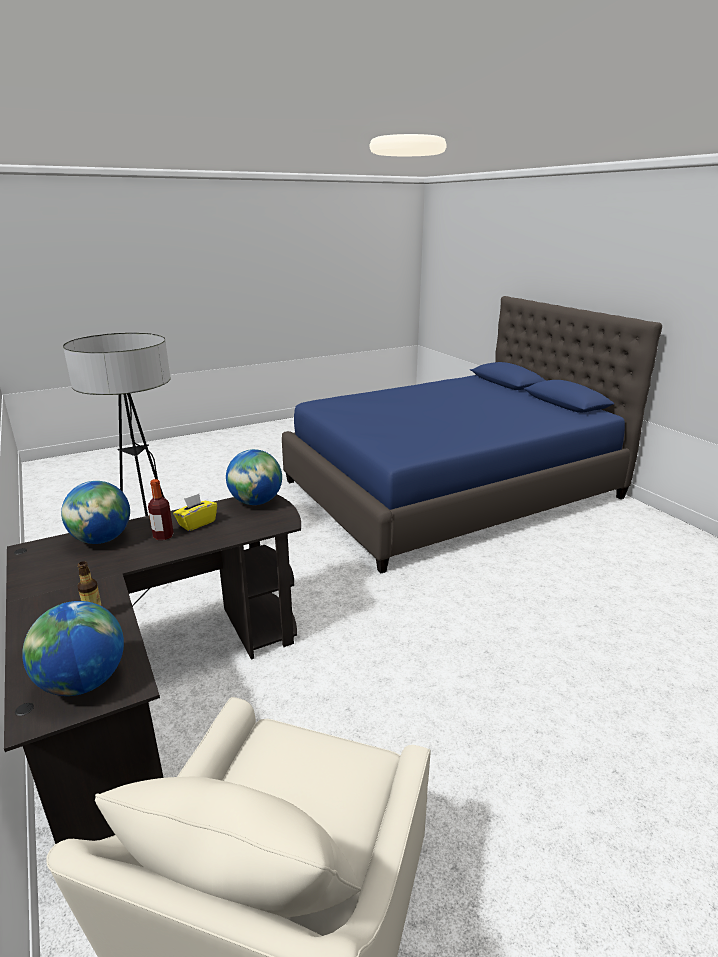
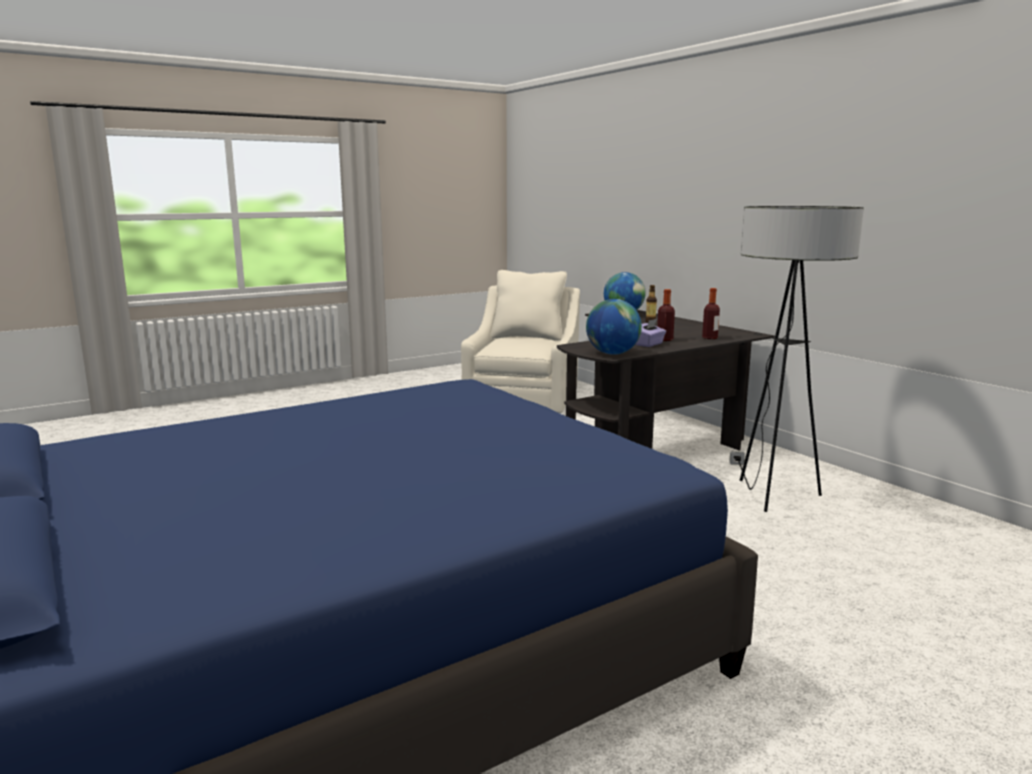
camera: 175 degrees right, 10 degrees down
globe [61,481,130,544] -> bottle [702,288,720,339]
yellow tissue box [173,494,217,531] -> purple tissue box [635,319,666,347]

